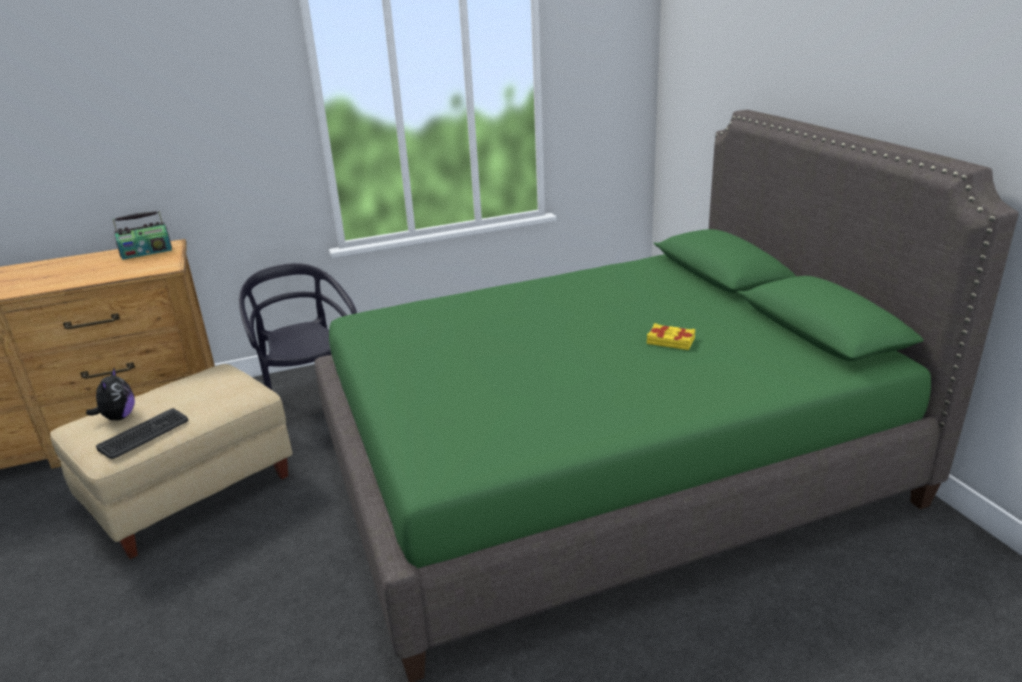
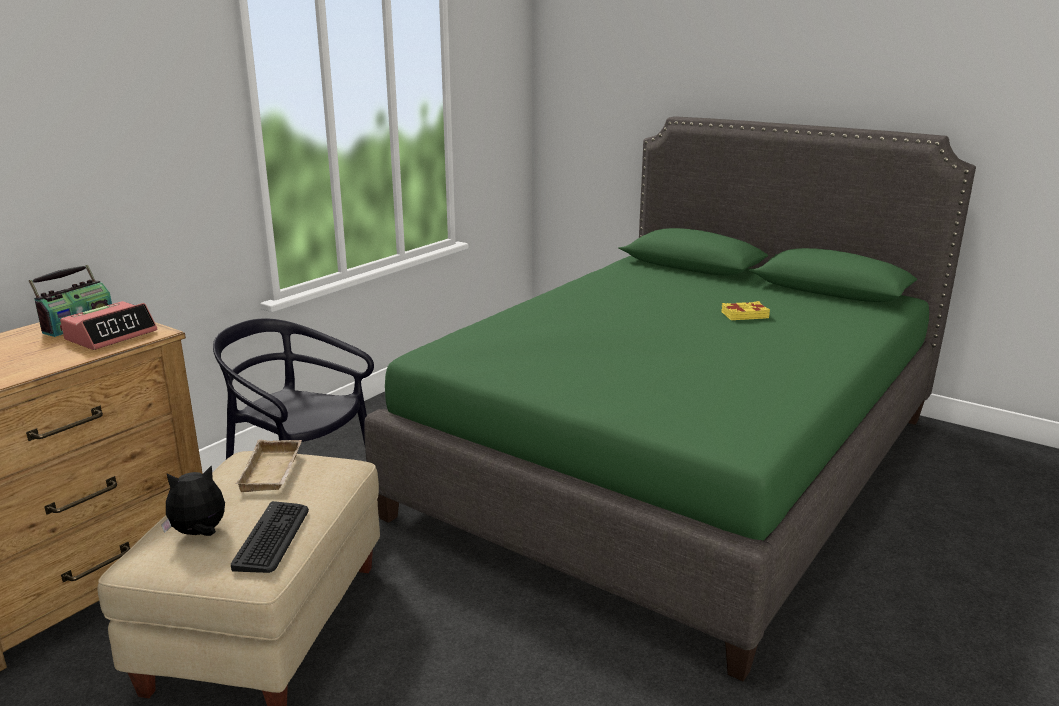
camera: 35 degrees left, 5 degrees down
plush toy [86,367,135,420] -> plush toy turned 75 degrees counterclockwise [161,466,225,536]
none -> alarm clock [60,301,157,350]
none -> beige tray [236,440,302,492]

